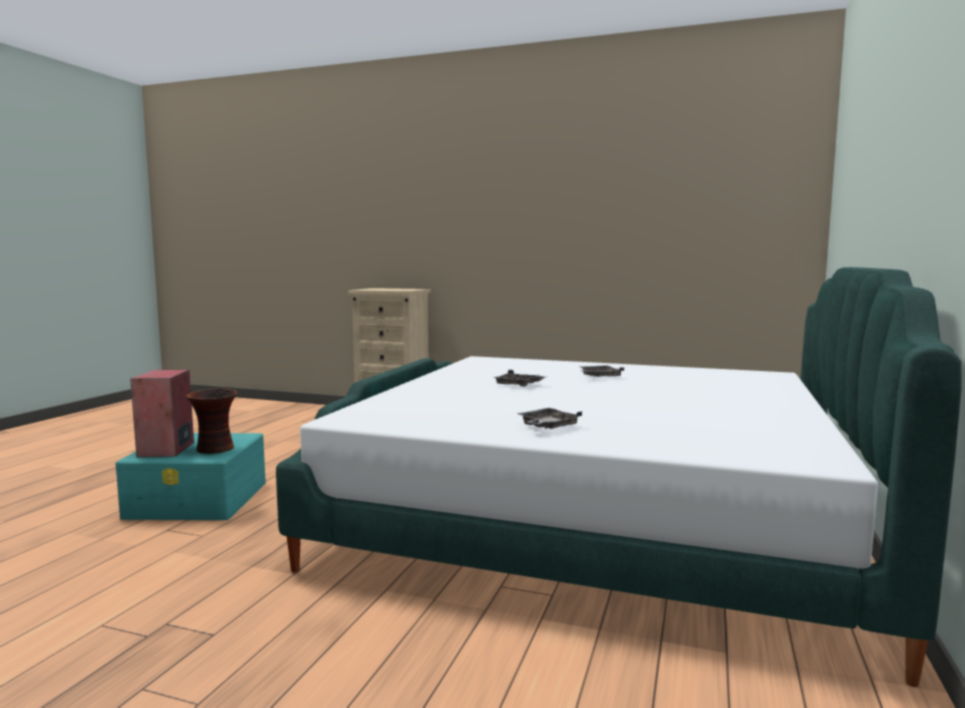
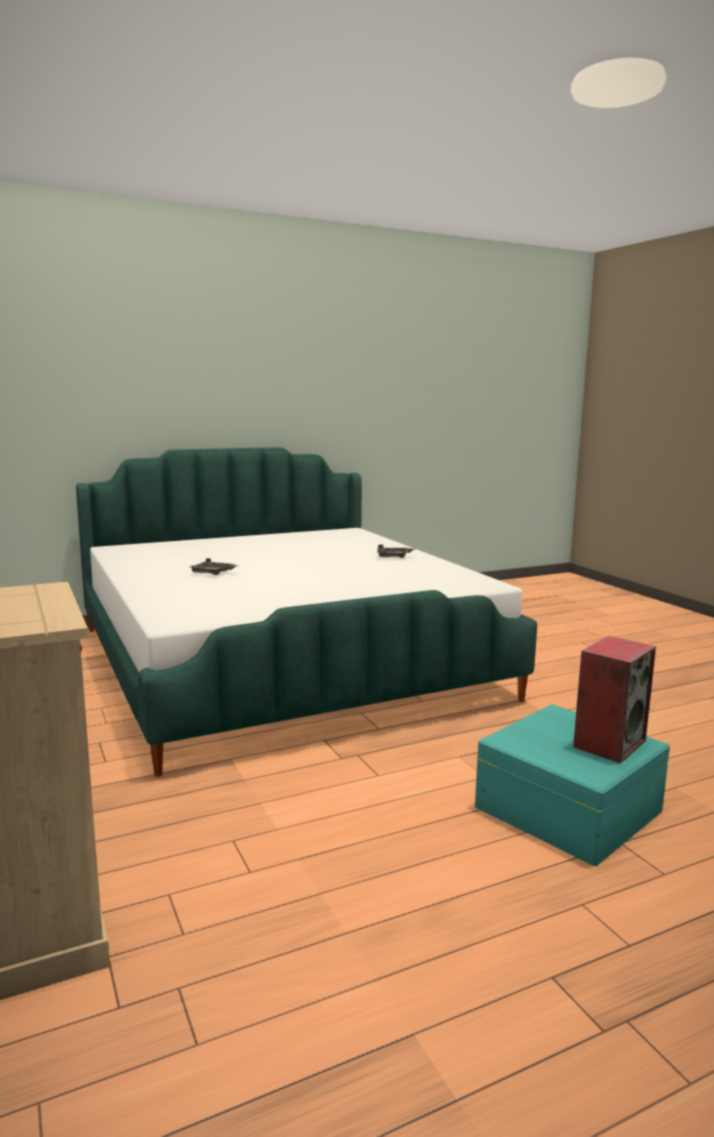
camera: 135 degrees left, 5 degrees up
vase [186,388,237,454] -> none
grey tray [494,370,546,387] -> none

